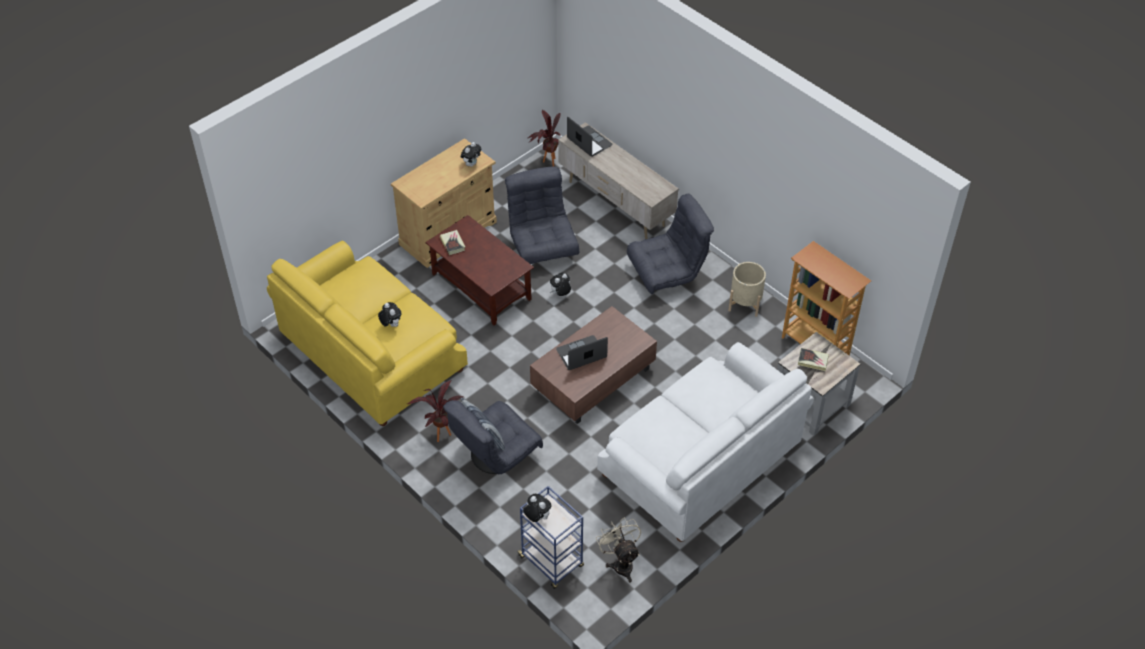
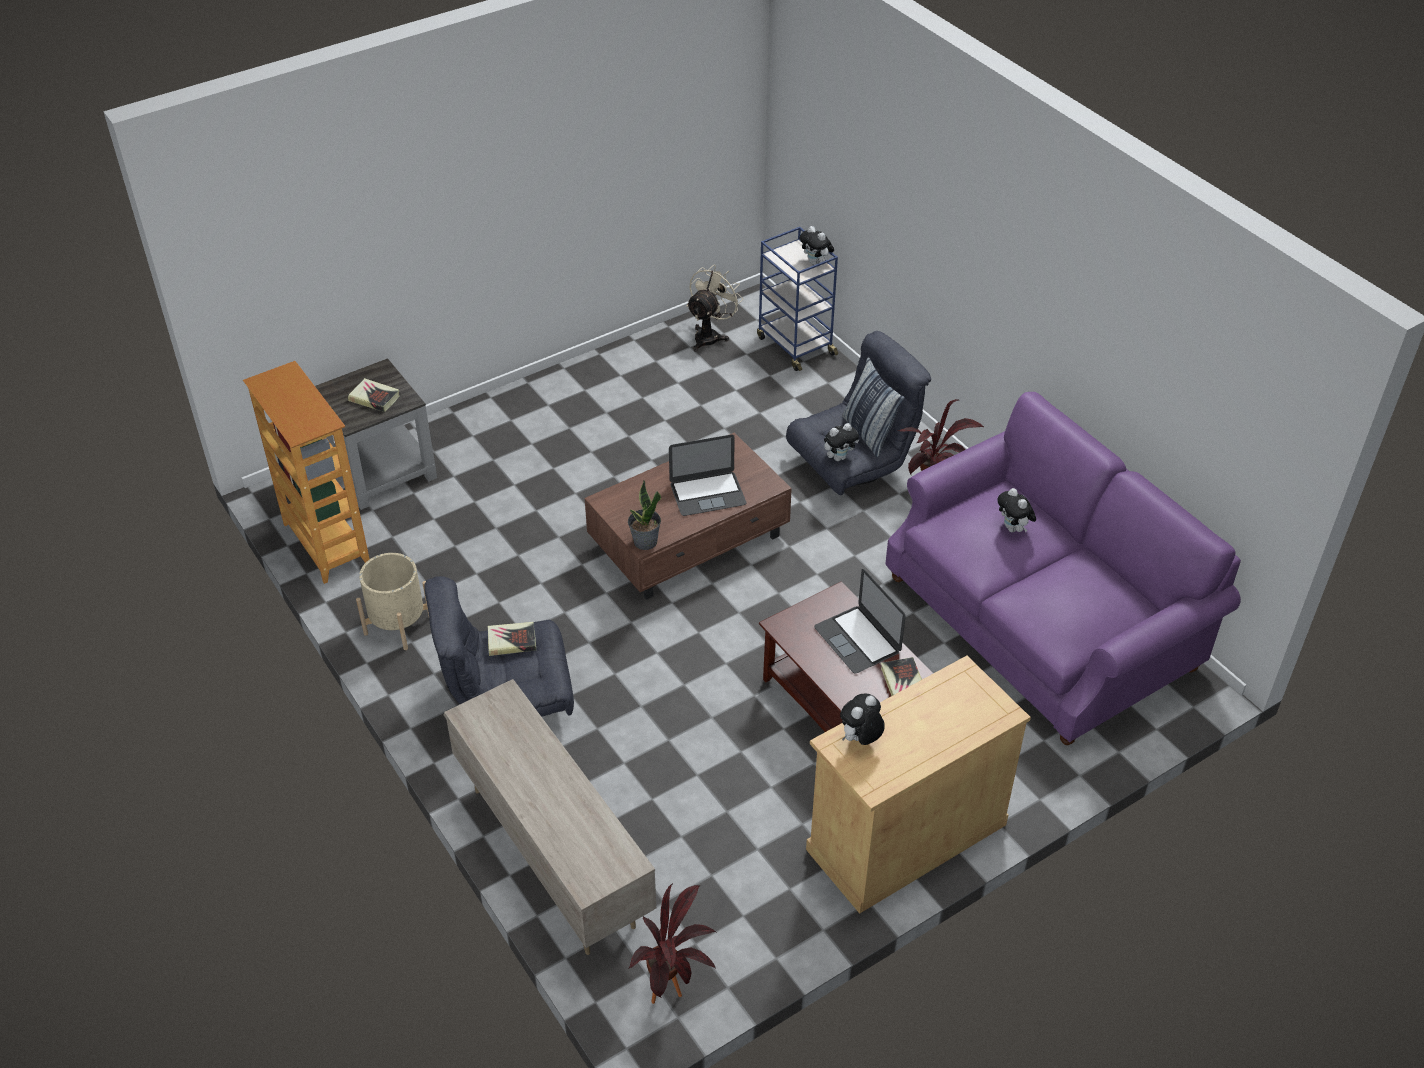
camera: 170 degrees left, 5 degrees down
yellow sofa [267,240,468,426] -> purple sofa [886,392,1241,745]
grey armchair [505,167,579,264] -> none
plush toy [550,273,571,296] -> plush toy moved to [824,423,859,461]
laptop [567,117,613,157] -> laptop moved to [814,569,906,674]
beige fan [596,518,641,583] -> beige fan turned 135 degrees counterclockwise [686,265,743,352]
white sofa [597,342,814,542] -> none
none -> book [488,622,536,656]
none -> potted plant [628,481,661,550]

